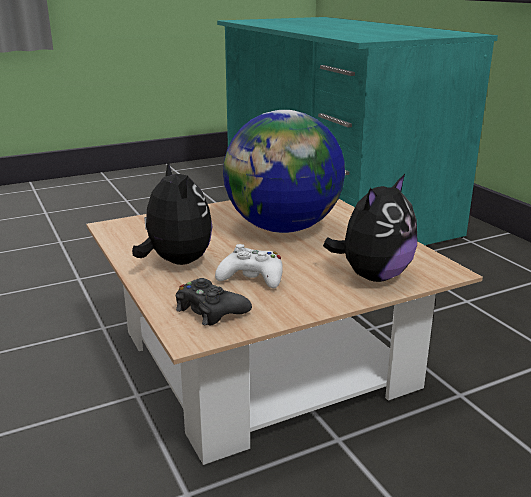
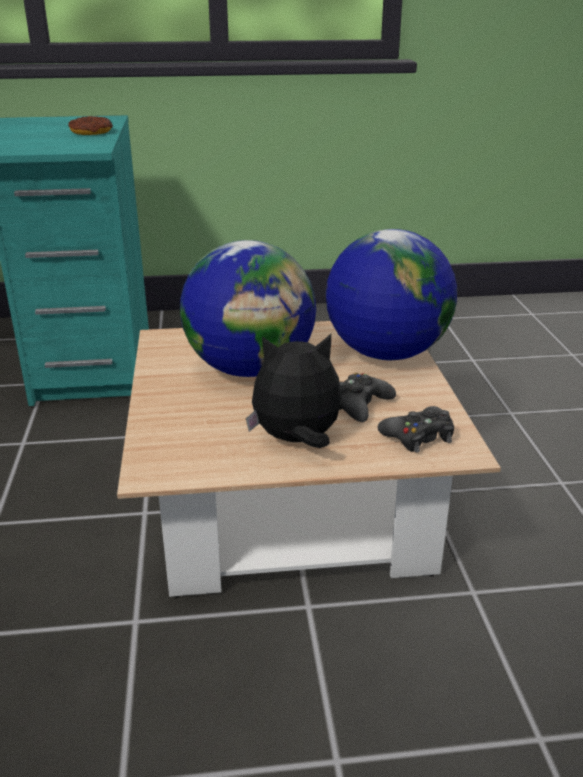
camera: 70 degrees left, 5 degrees up
white game controller [215,244,283,288] -> black game controller [339,373,396,422]
plush toy [323,174,417,282] -> globe [326,229,457,360]
none -> donut [68,116,113,135]

